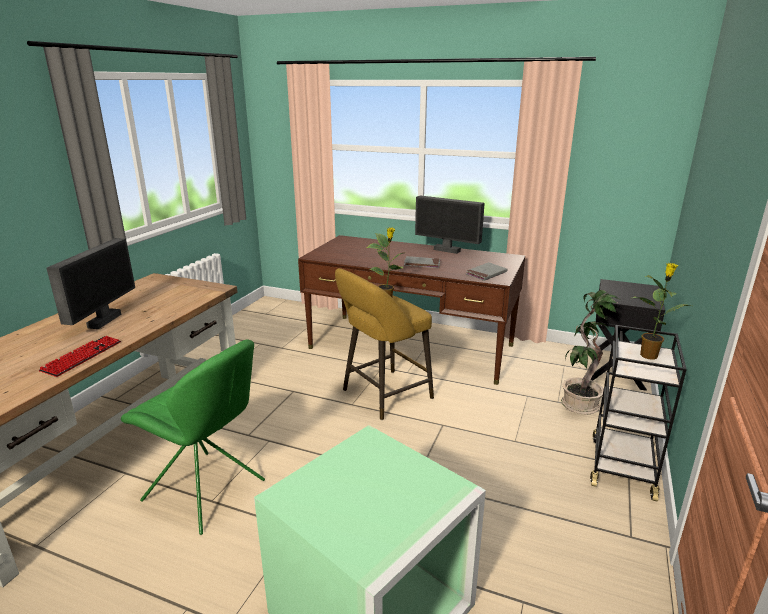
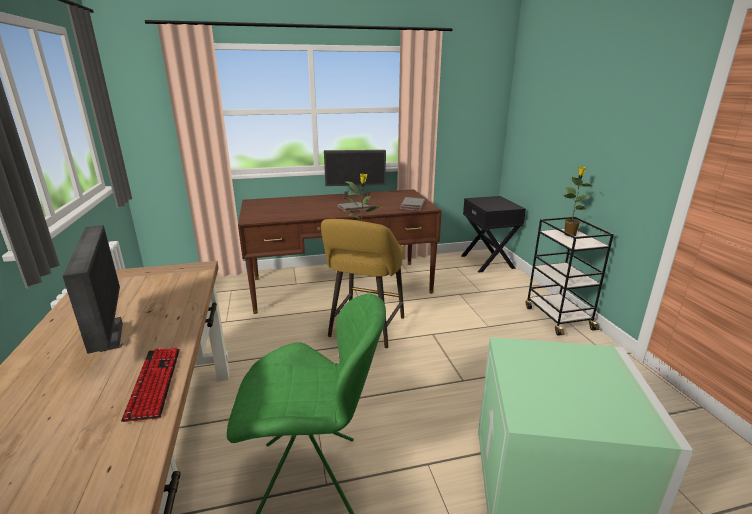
camera: 35 degrees left, 0 degrees up
potted plant [561,290,619,415] -> none

